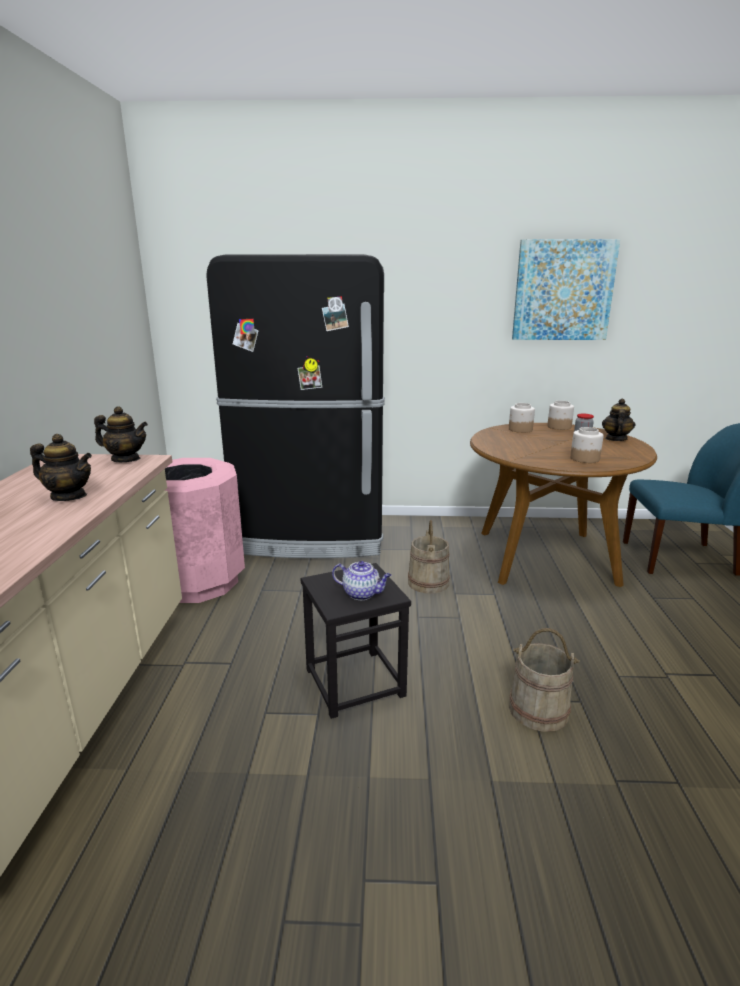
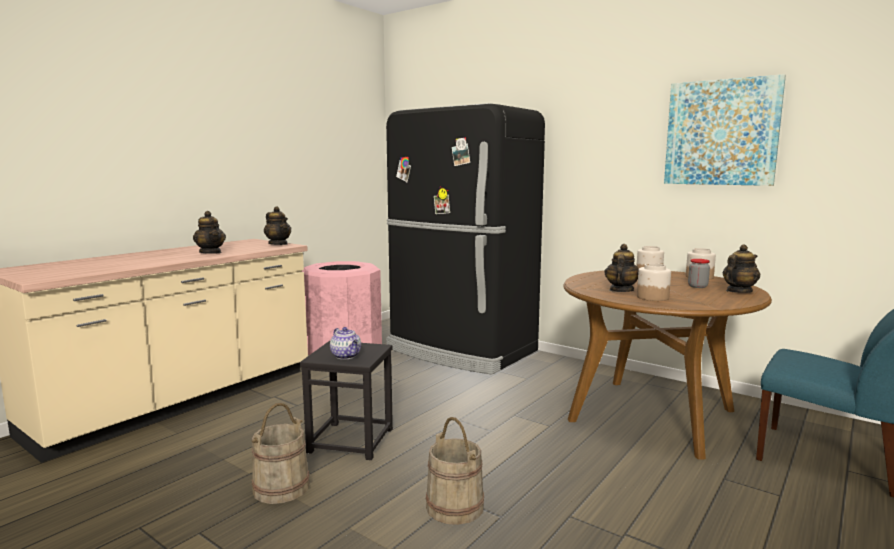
camera: 35 degrees right, 10 degrees down
beige bucket [408,520,450,594] -> beige bucket moved to [252,403,309,504]
none -> teapot [604,244,639,292]

